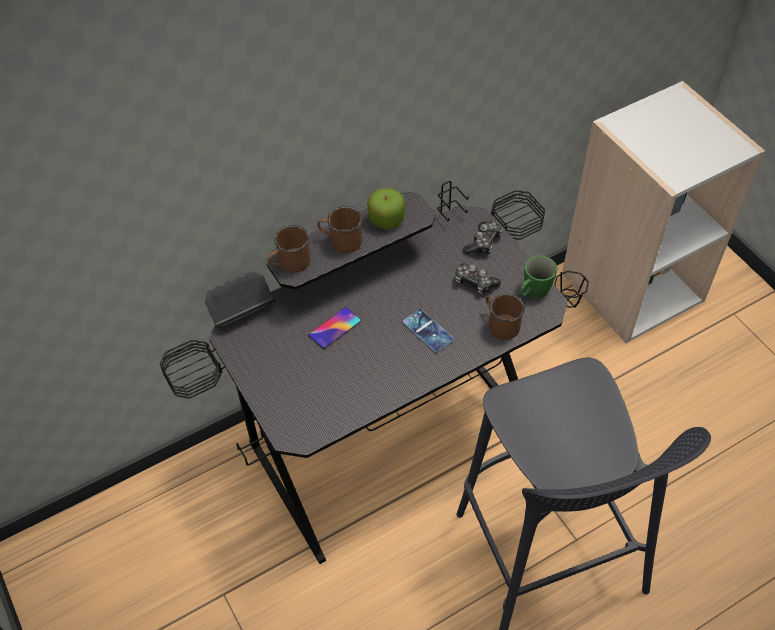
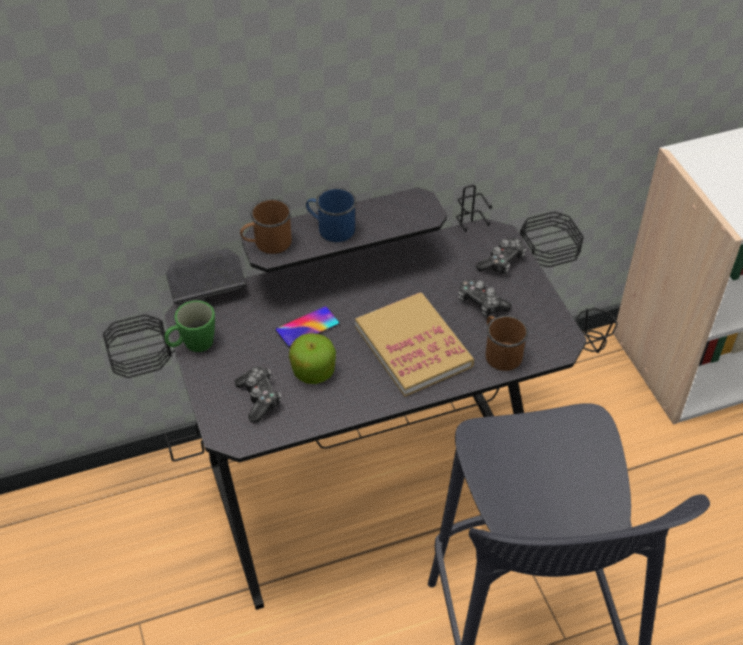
camera: 10 degrees right, 5 degrees down
brown mug [317,206,362,253] -> blue mug [306,188,356,242]
apple [367,188,405,229] -> apple moved to [289,333,336,384]
phone [403,309,454,352] -> book [355,292,474,397]
green mug [519,255,557,298] -> green mug moved to [164,301,215,352]
none -> game controller [234,366,281,423]

